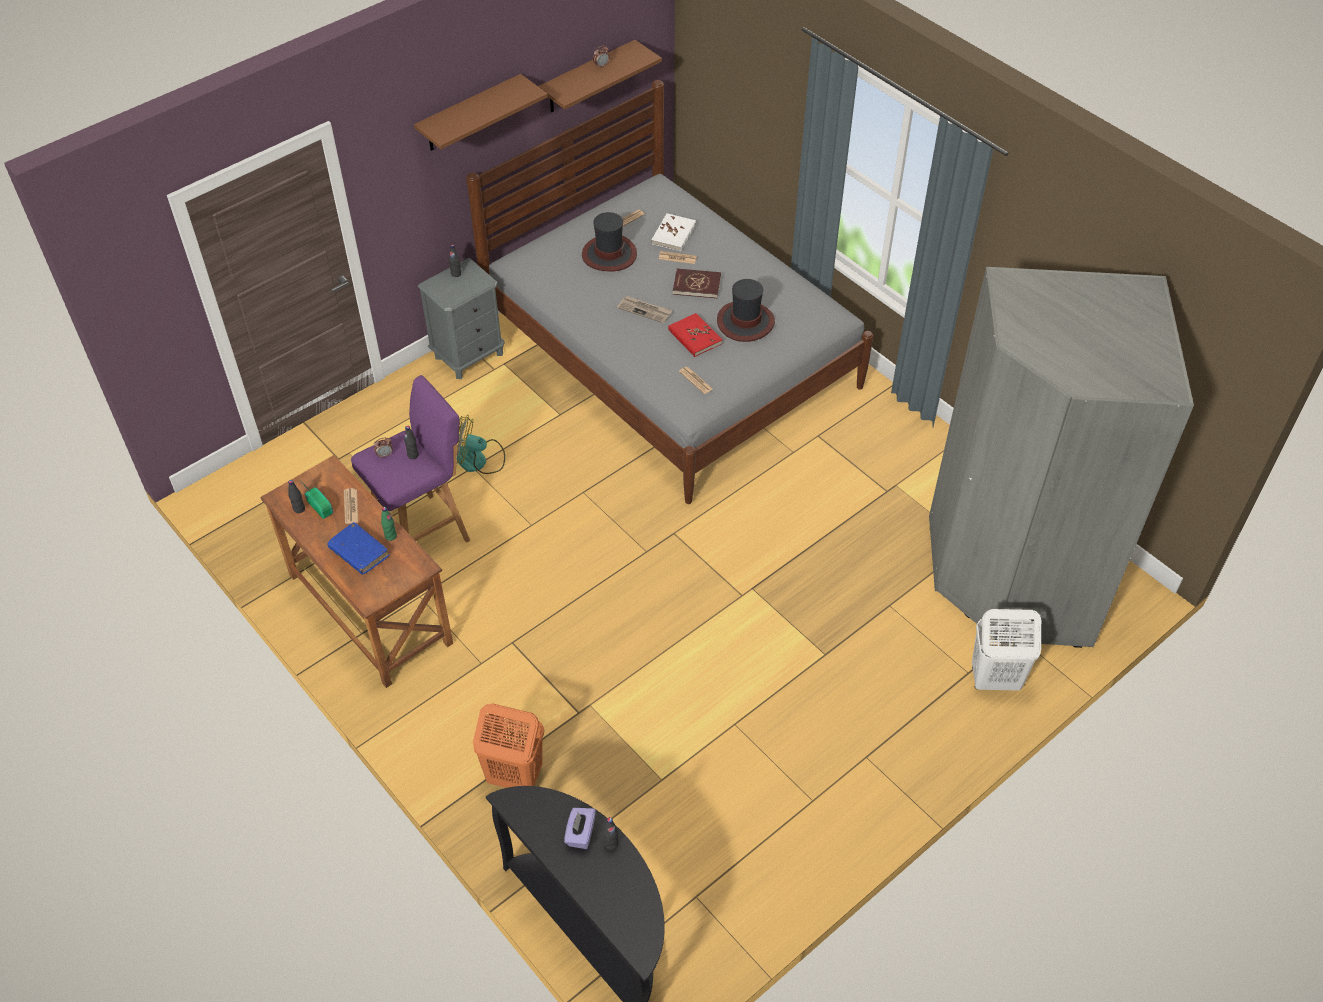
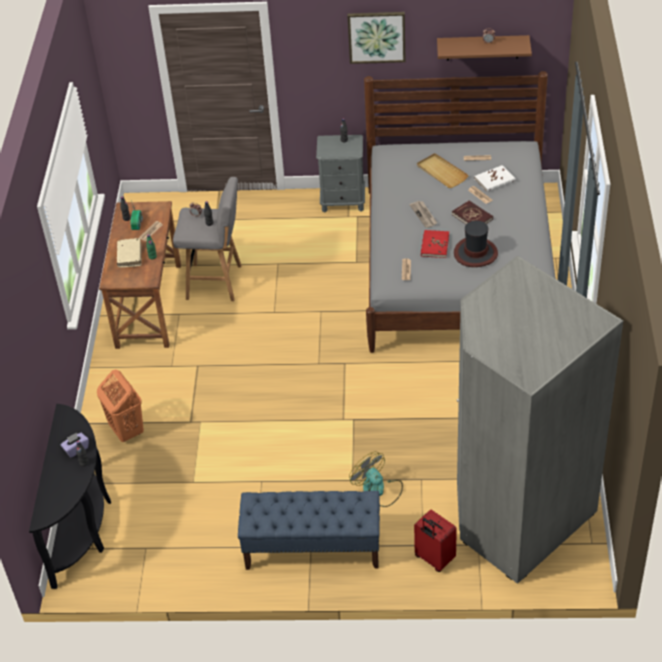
camera: 45 degrees right, 5 degrees down
blue book [327,522,389,575] -> beige book [117,238,142,267]
purple stool [351,375,470,543] -> grey stool [173,177,242,301]
brown shelf [414,74,548,151] -> picture [348,12,406,64]
fan [456,415,505,474] -> fan moved to [349,451,403,507]
hat [582,212,637,272] -> beige tray [417,153,469,188]
white laundry basket [972,609,1041,691] -> red suitcase [414,509,457,572]
none -> blue bench [238,491,380,570]

